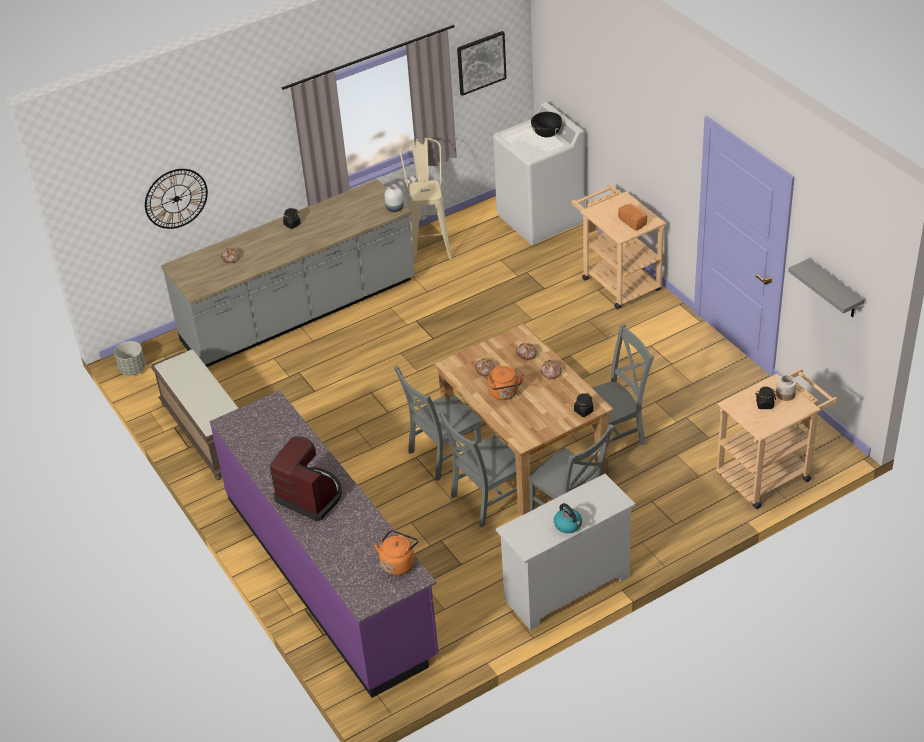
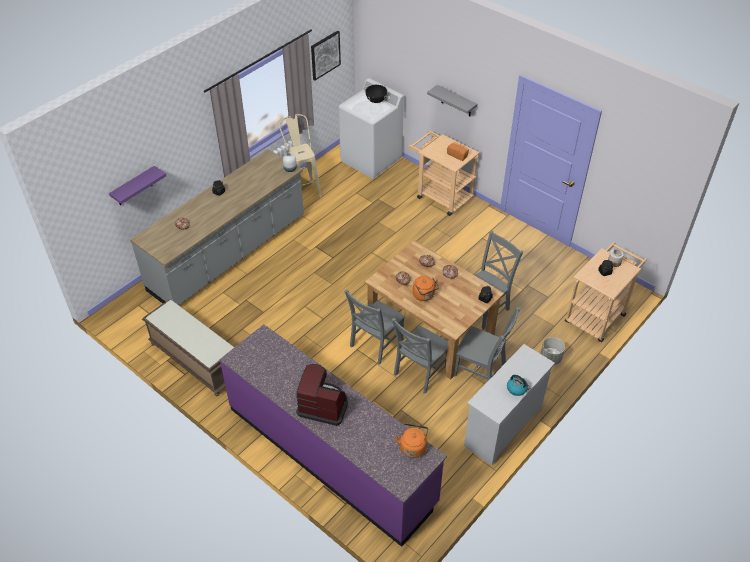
camera: 20 degrees left, 5 degrees up
grey planter [114,341,146,376] -> grey planter moved to [541,337,565,365]
wall clock [145,169,208,229] -> purple shelf [109,166,166,205]
grey shelf [788,258,864,317] -> grey shelf moved to [427,85,477,117]

